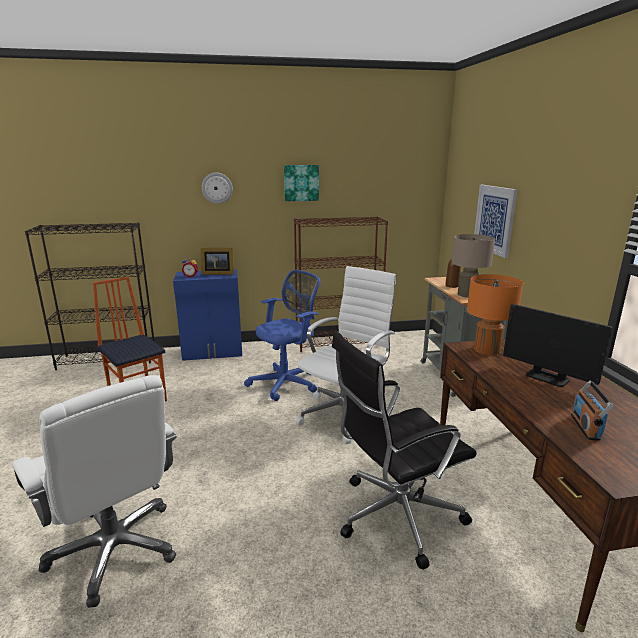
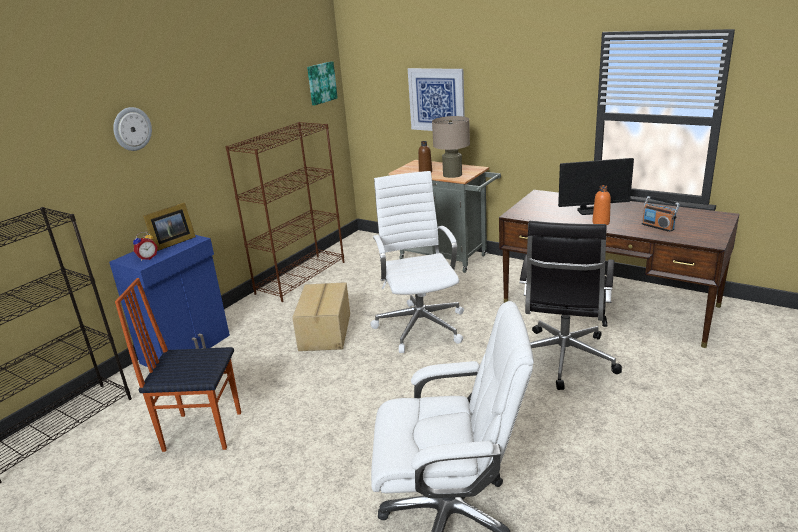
camera: 45 degrees left, 5 degrees up
blue office chair [244,270,320,401] -> cardboard box [292,282,350,351]
picture [284,165,319,201] -> picture moved to [307,61,338,105]
orange table lamp [467,274,523,355] -> none
none -> orange bottle [592,185,611,225]

